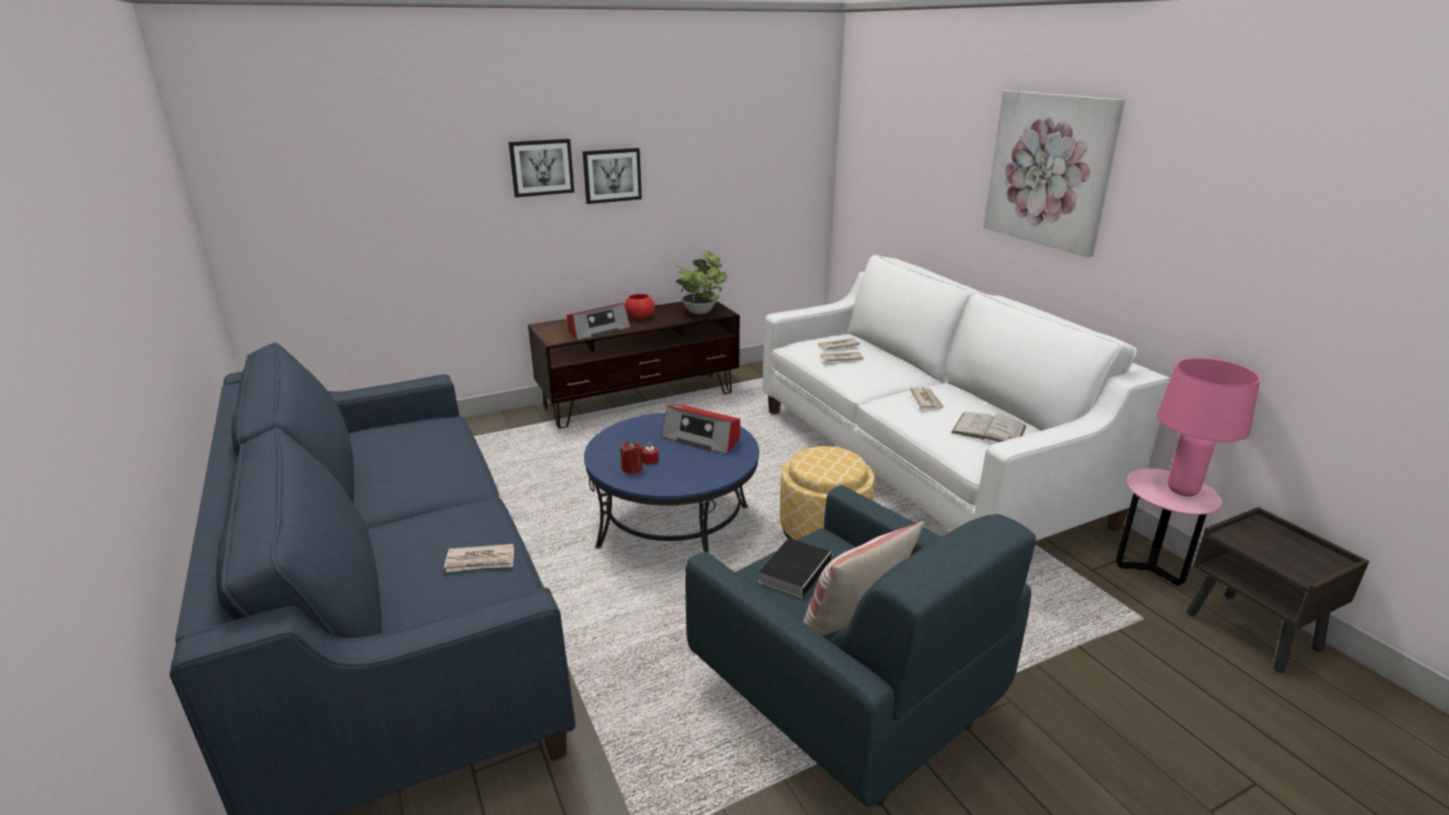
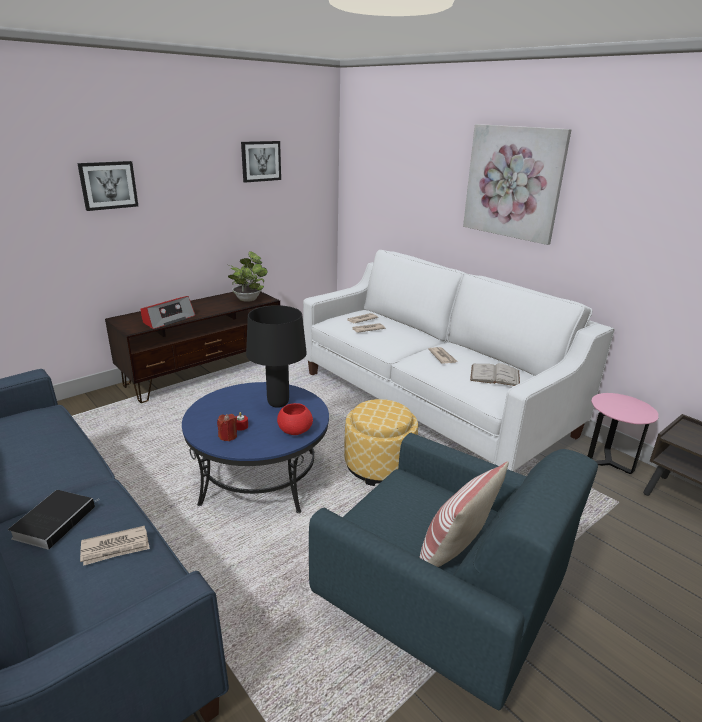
camera: 15 degrees left, 0 degrees up
picture [582,148,642,204] -> picture moved to [241,141,281,183]
red bowl [625,294,655,319] -> red bowl moved to [277,403,313,435]
radio [661,405,740,454] -> black table lamp [246,305,307,408]
book [759,538,833,598] -> book moved to [8,490,100,550]
pink table lamp [1157,358,1260,496] -> none

